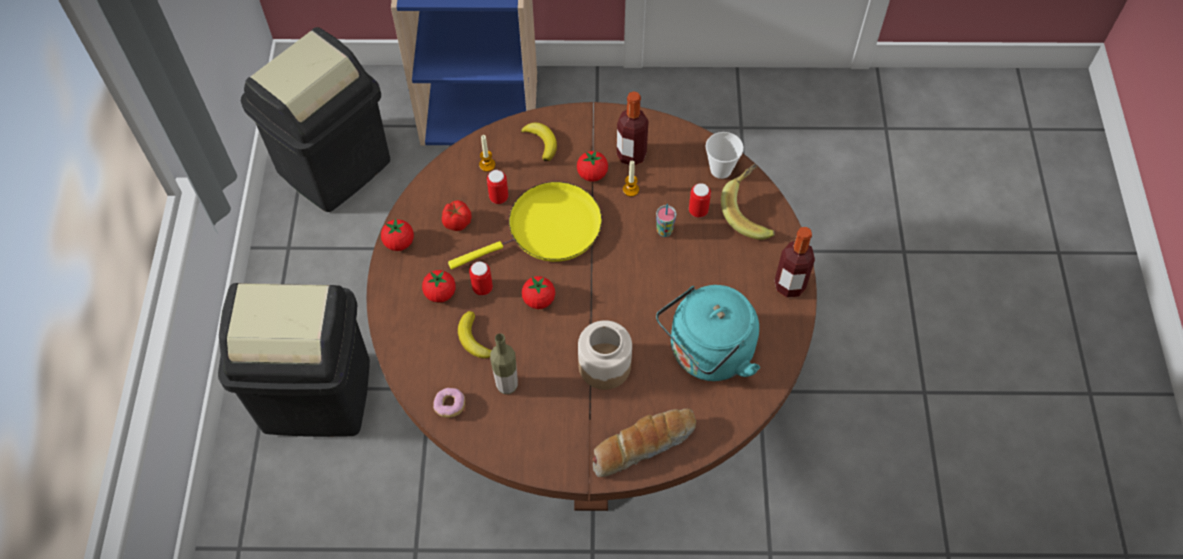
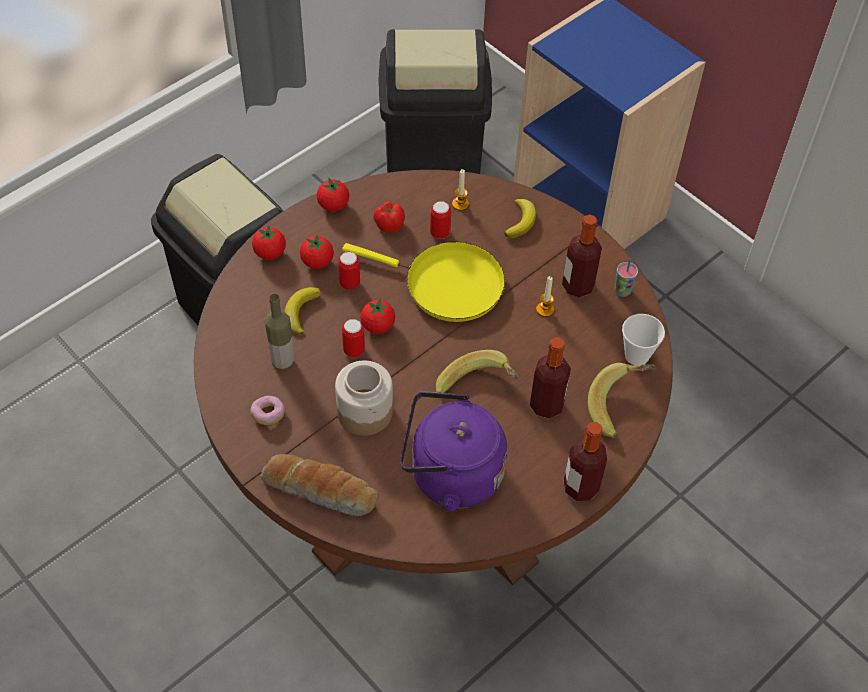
camera: 45 degrees right, 5 degrees down
donut [433,388,465,418] -> donut moved to [250,396,285,425]
tomato [577,151,608,182] -> tomato moved to [252,226,286,260]
cup [656,204,676,237] -> cup moved to [615,259,638,297]
turquoise kettle [656,285,760,381] -> purple kettle [400,391,507,512]
can [689,183,711,218] -> can moved to [342,319,365,357]
none -> banana [436,350,518,393]
none -> bottle [530,337,571,419]

